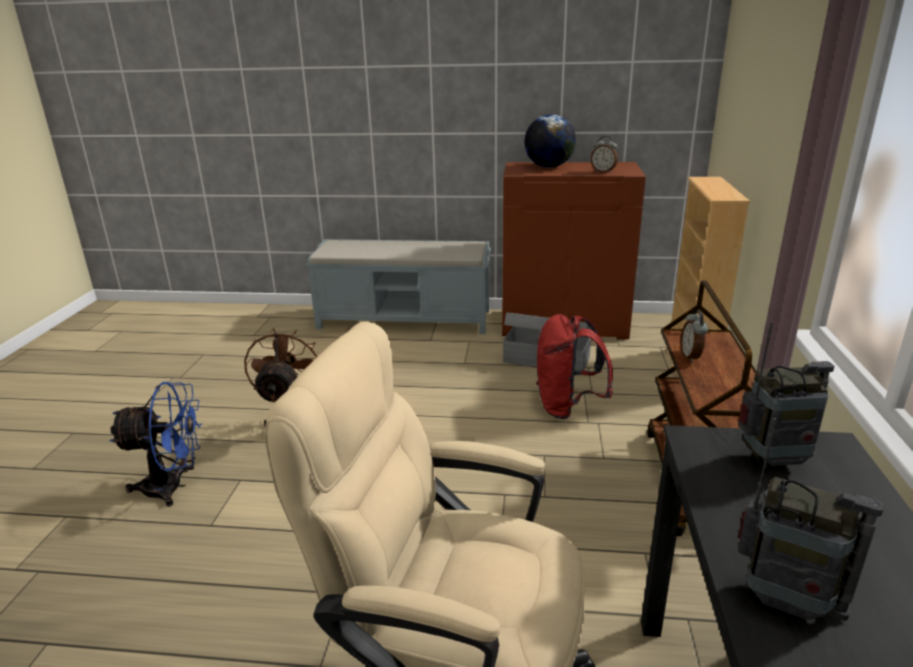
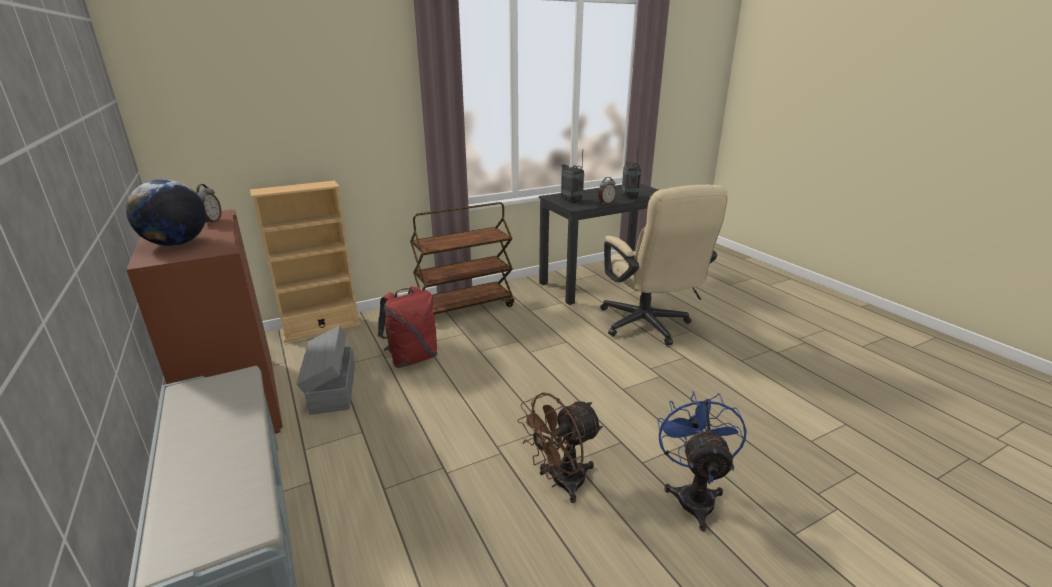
camera: 125 degrees left, 0 degrees up
blue fan [109,382,202,507] -> blue fan turned 45 degrees clockwise [657,391,747,531]
alarm clock [680,310,708,362] -> alarm clock moved to [598,177,617,204]

